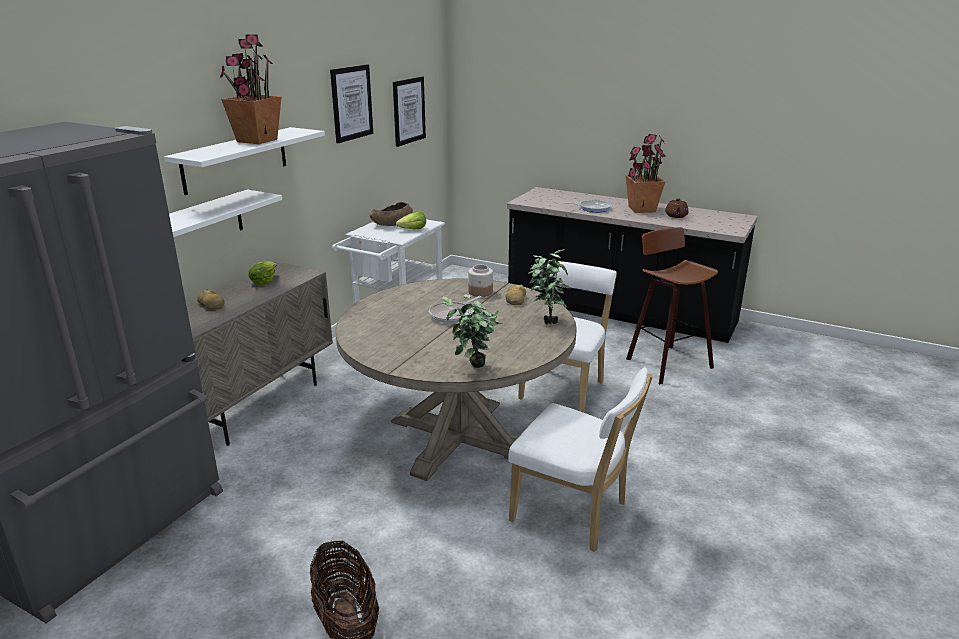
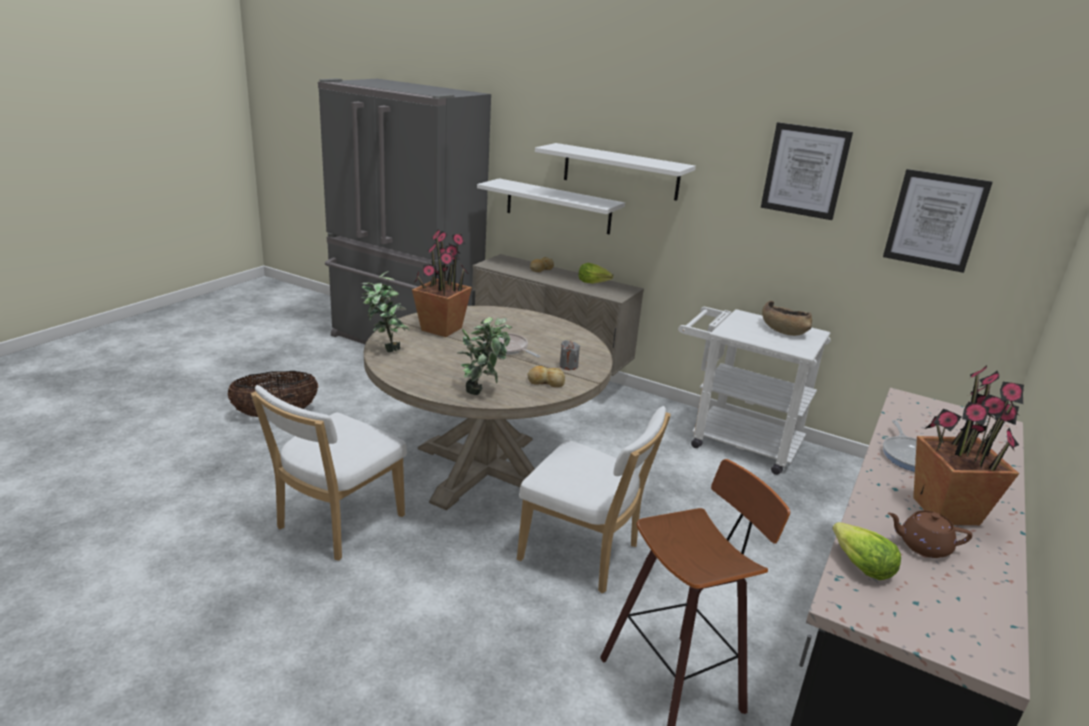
camera: 90 degrees right, 0 degrees up
potted plant [220,35,282,144] -> potted plant moved to [412,229,472,337]
lettuce [396,211,426,229] -> lettuce moved to [832,522,901,580]
jar [468,265,493,297] -> grey candle [559,340,580,370]

